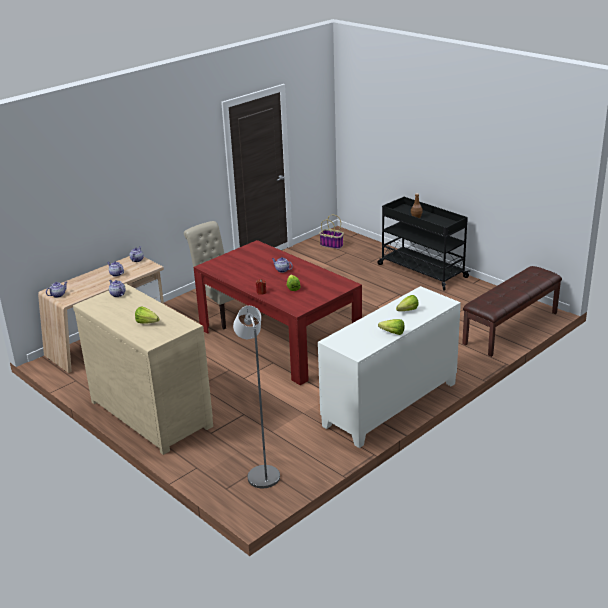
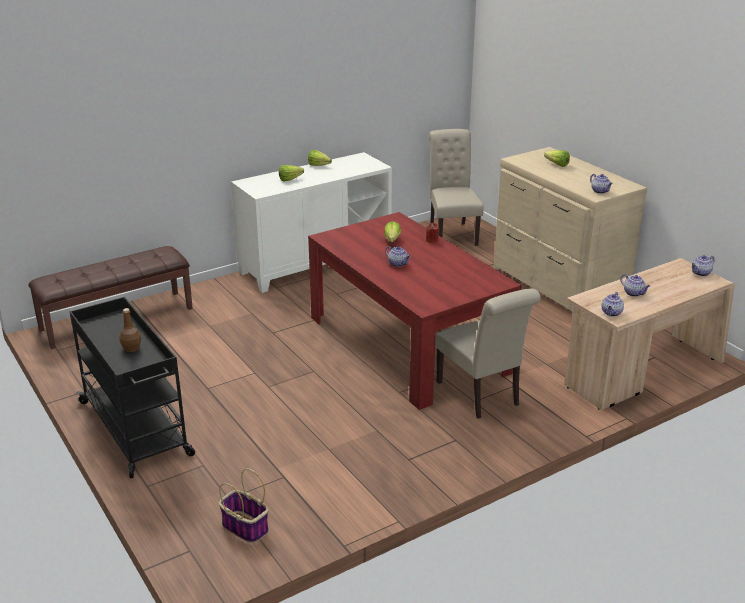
camera: 170 degrees left, 0 degrees up
grey floor lamp [233,306,280,488] -> beige chair [429,129,484,246]

